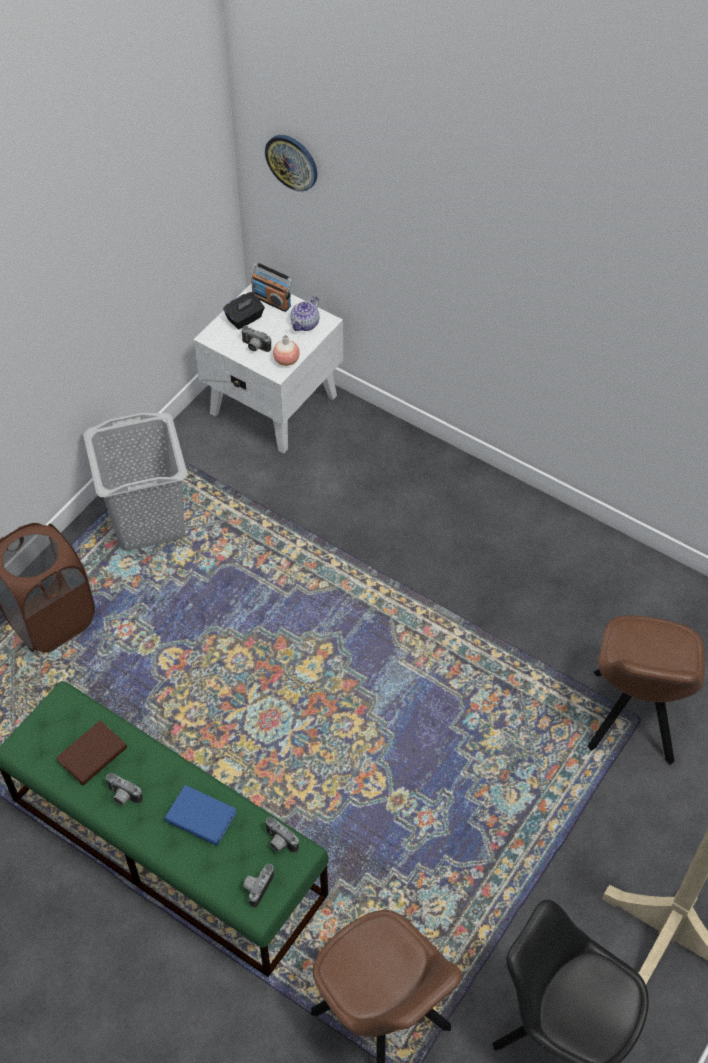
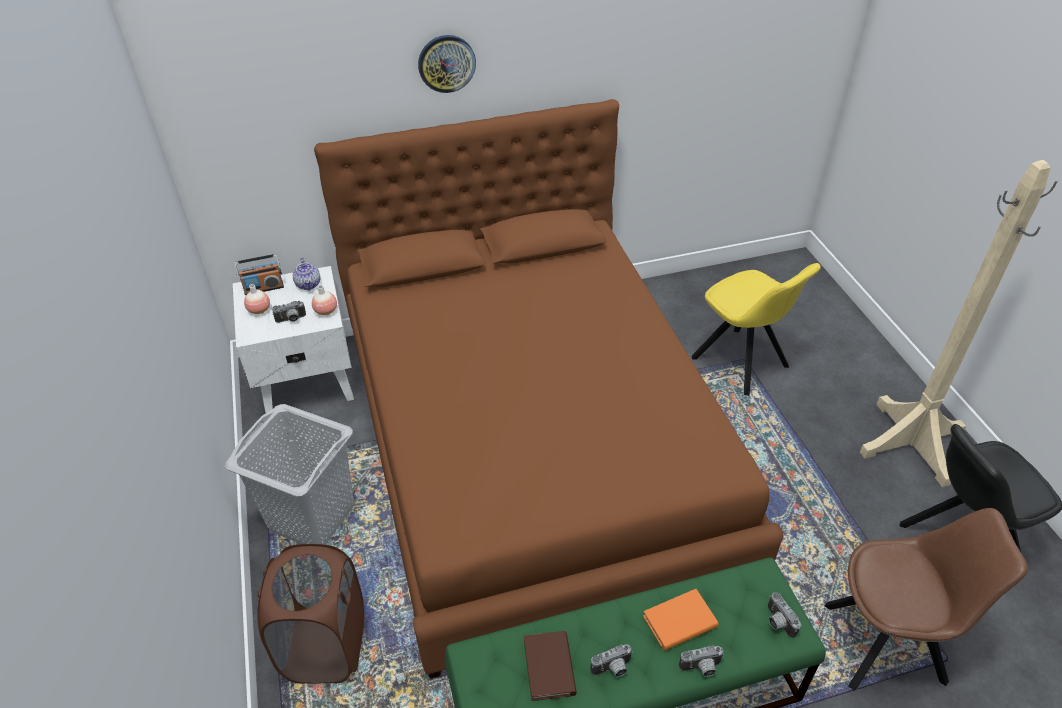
camera: 50 degrees left, 10 degrees down
blue book [165,785,237,846] -> orange book [643,589,719,651]
black tissue box [223,292,265,329] -> vase [244,284,270,314]
camera [264,817,299,853] -> camera moved to [679,645,724,677]
wall clock [265,135,317,191] -> wall clock moved to [418,35,476,93]
brown chair [587,615,705,765] -> yellow chair [692,263,821,395]
none -> brown bed [314,99,783,679]

